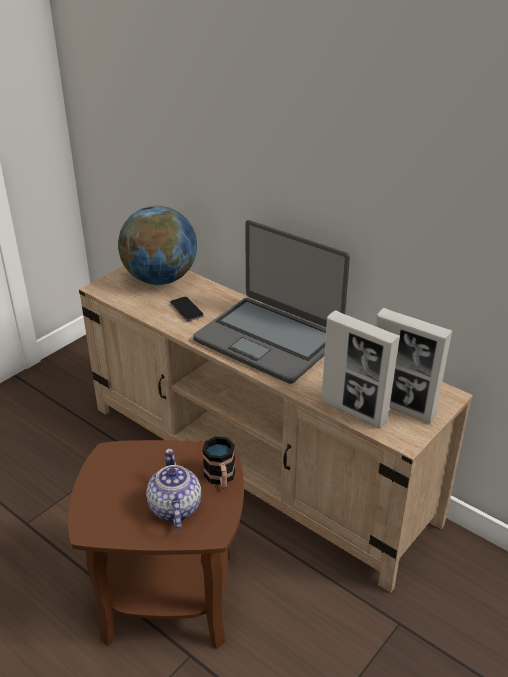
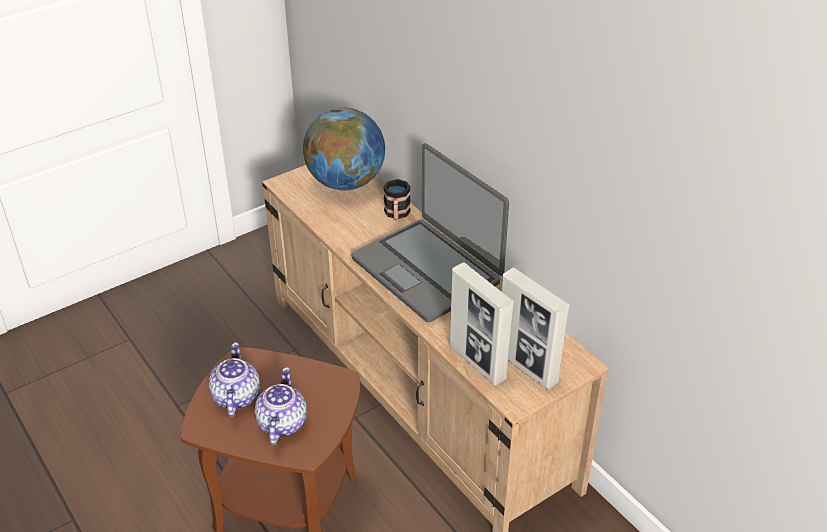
camera: 15 degrees right, 5 degrees up
phone [170,297,204,321] -> none
mug [202,436,235,489] -> mug moved to [383,179,411,220]
none -> teapot [209,342,260,417]

